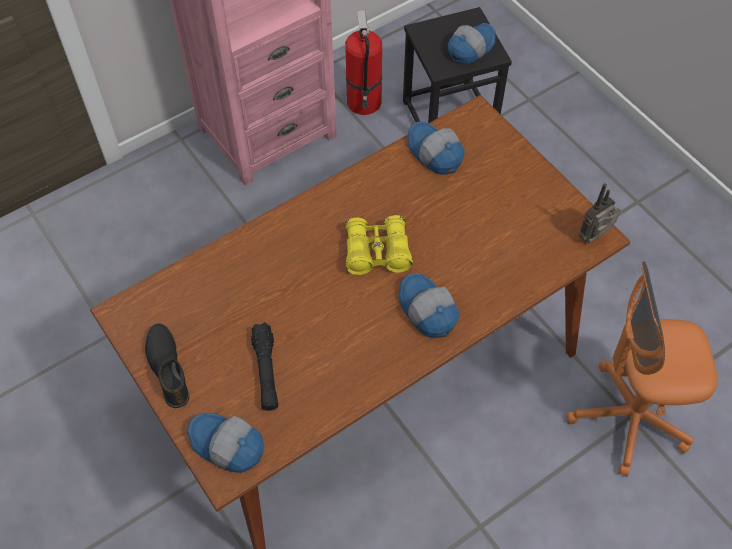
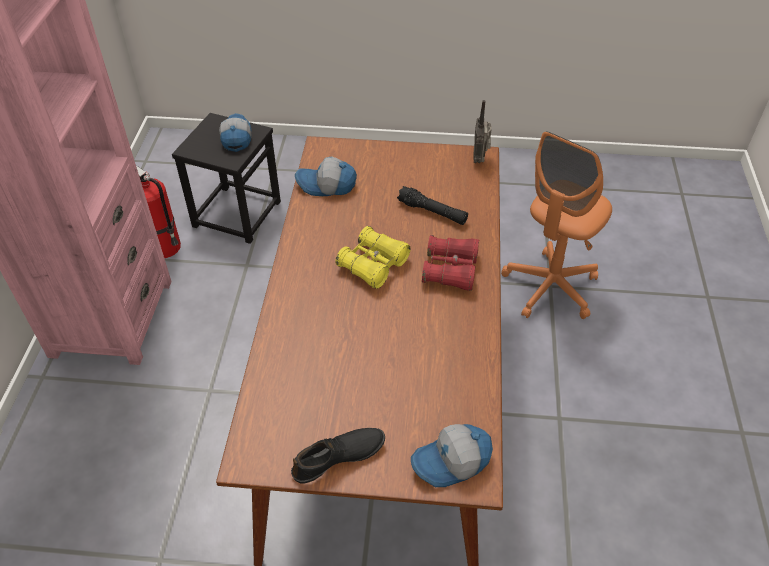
camera: 50 degrees left, 10 degrees down
black shoe [145,324,189,408] -> black shoe turned 135 degrees clockwise [291,428,385,483]
black flashlight [251,322,278,411] -> black flashlight moved to [397,186,468,225]
cap [398,273,459,338] -> red binoculars [422,235,479,291]

